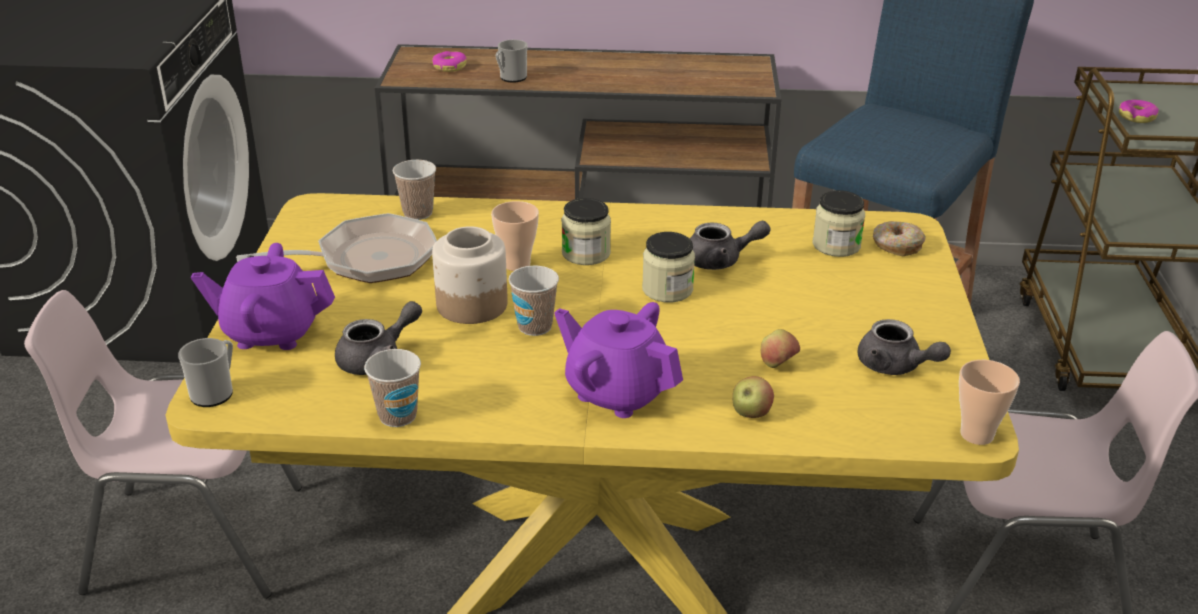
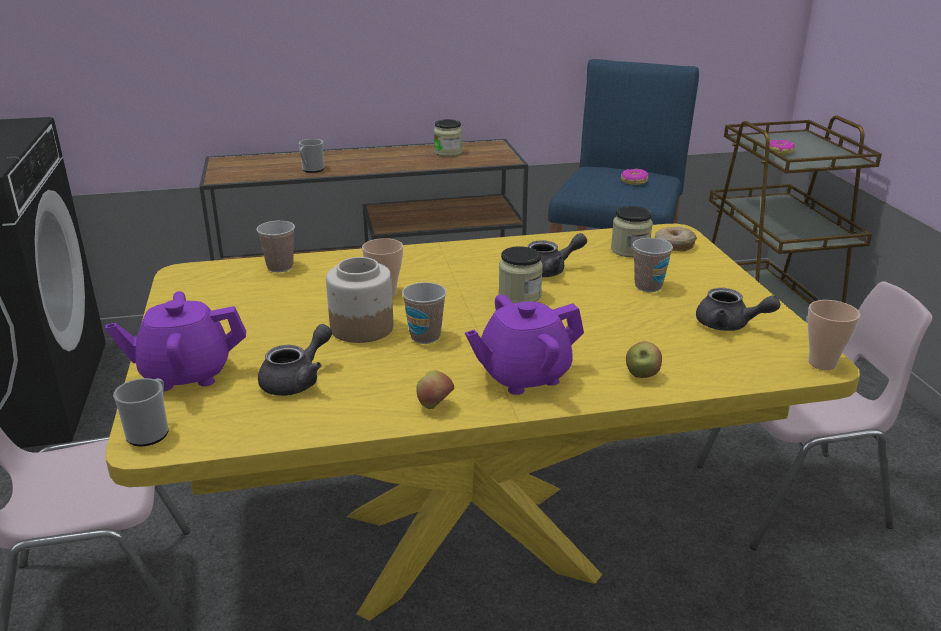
camera: 15 degrees left, 5 degrees down
frying pan [236,213,437,283] -> none
cup [364,349,421,427] -> cup moved to [633,238,673,292]
donut [432,51,467,72] -> donut moved to [621,169,649,185]
purple teapot [554,302,683,418] -> purple teapot turned 45 degrees counterclockwise [465,294,584,395]
jar [561,198,611,265] -> jar moved to [434,119,462,157]
apple [761,329,800,368] -> apple moved to [416,370,454,409]

